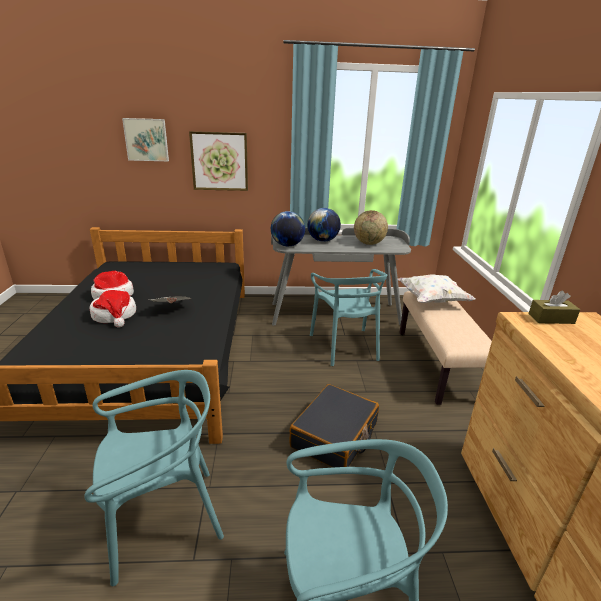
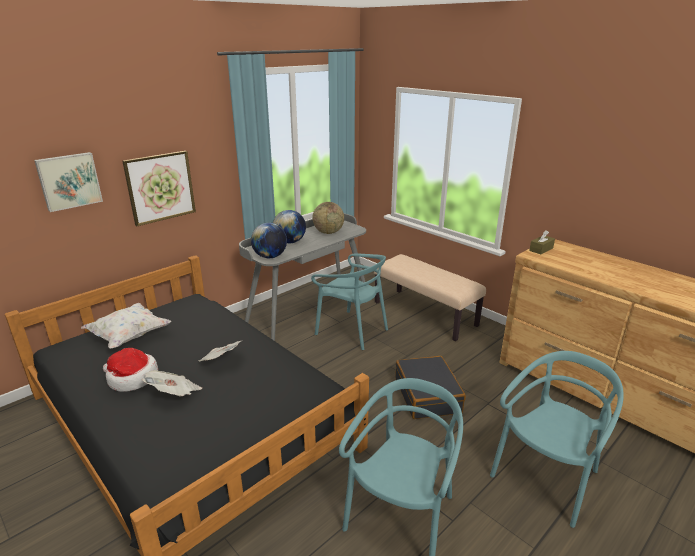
camera: 40 degrees left, 0 degrees up
hat [90,290,136,328] -> newspaper [142,370,202,396]
white pillow [397,274,475,303] -> white pillow moved to [81,303,171,348]

